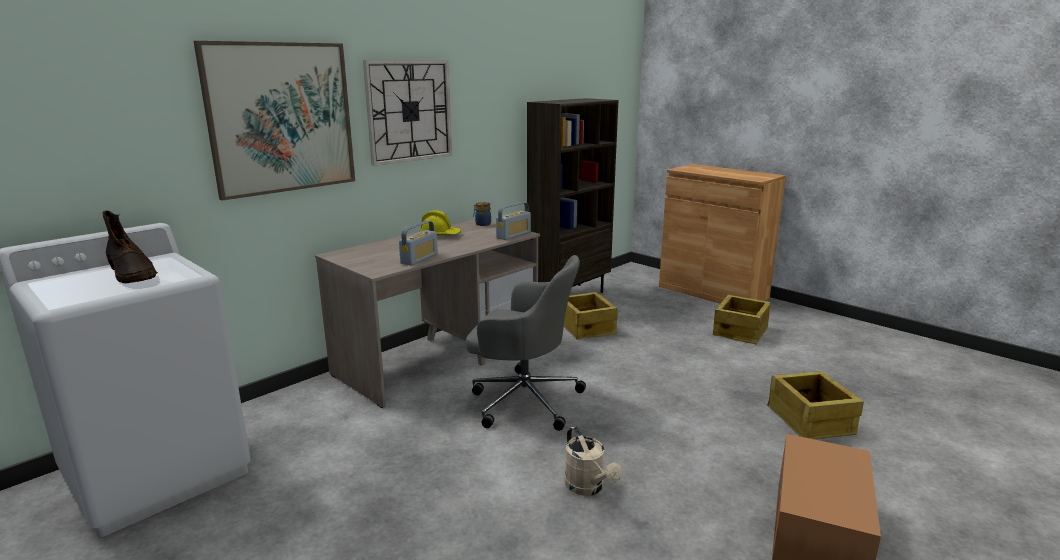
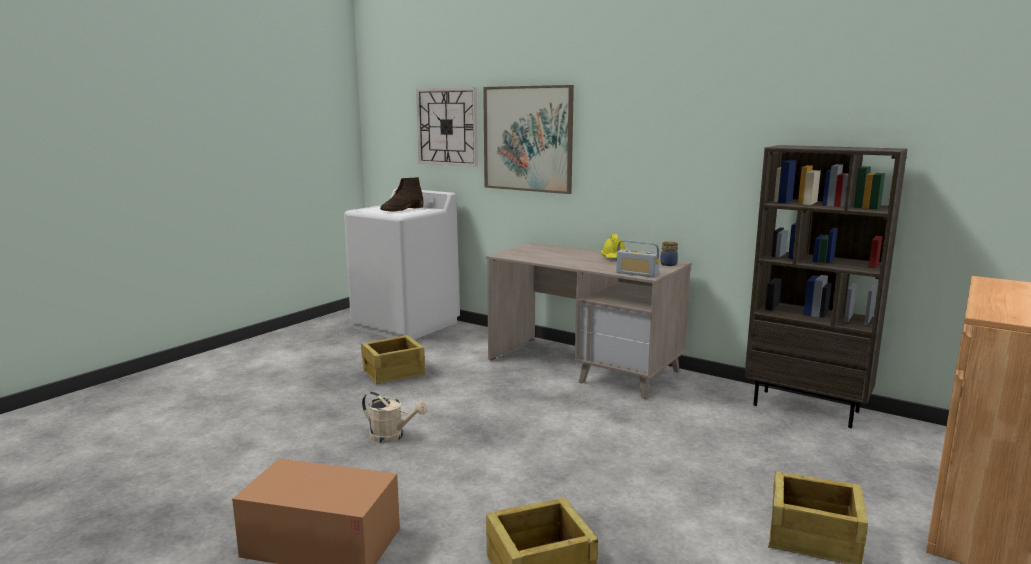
camera: 80 degrees right, 5 degrees down
wall clock [363,60,452,166] -> wall clock moved to [416,88,478,167]
radio [399,221,438,266] -> none
grey office chair [466,255,586,431] -> none
crate [564,292,618,340] -> crate moved to [361,335,425,384]
beige watering can [565,426,622,496] -> beige watering can turned 120 degrees counterclockwise [362,392,427,443]

